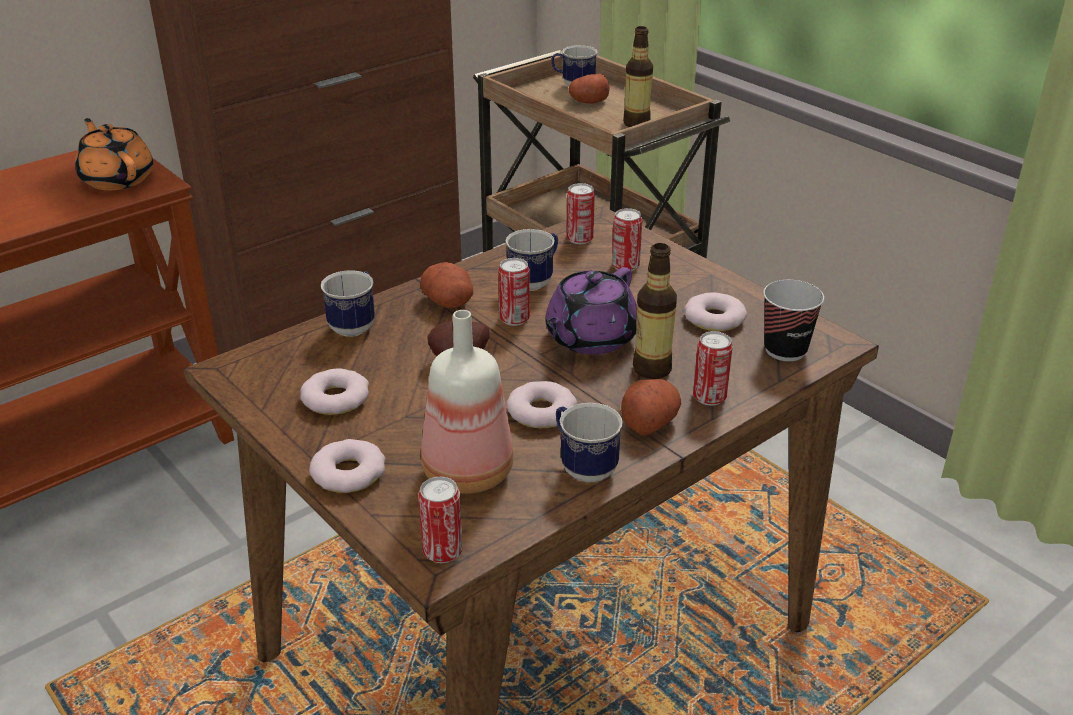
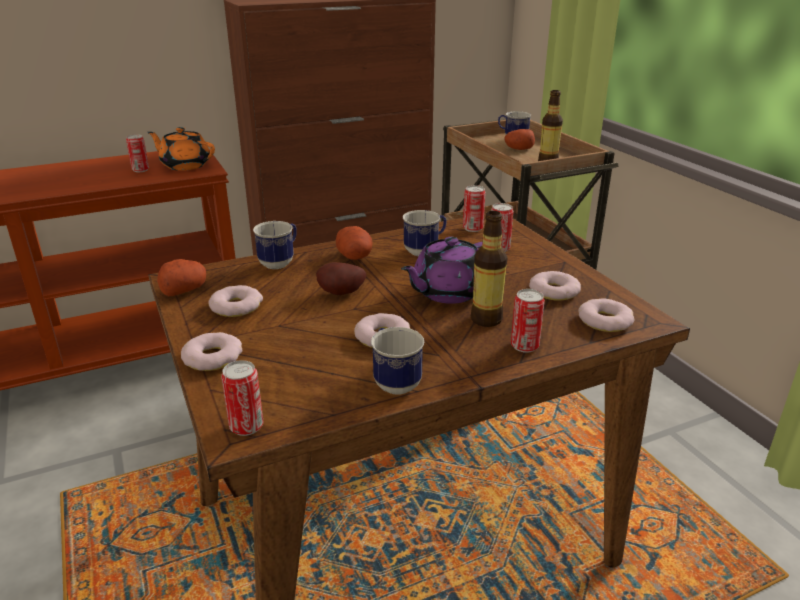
camera: 15 degrees right, 5 degrees down
orange teapot [75,118,153,190] -> orange teapot turned 45 degrees counterclockwise [147,127,215,171]
bottle [421,310,514,494] -> none
can [498,258,530,326] -> can moved to [126,134,149,172]
potato [621,379,681,436] -> potato moved to [157,259,206,296]
cup [763,280,824,361] -> donut [578,298,634,332]

